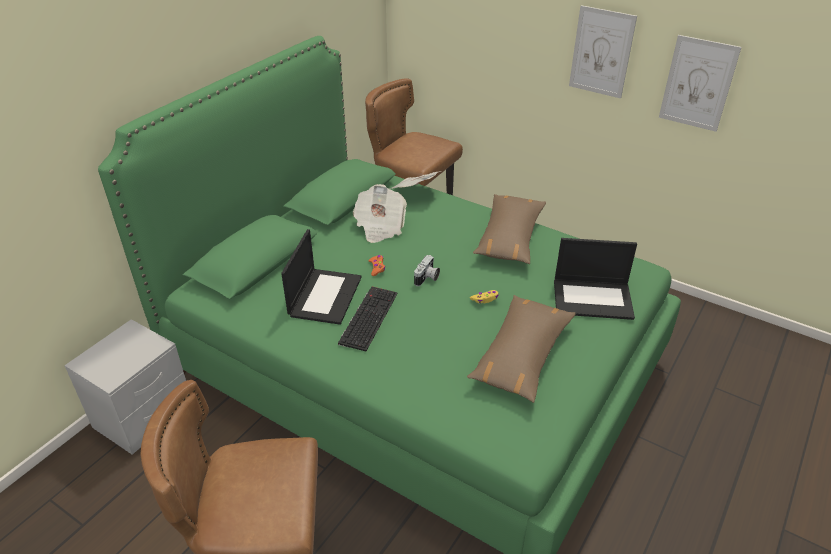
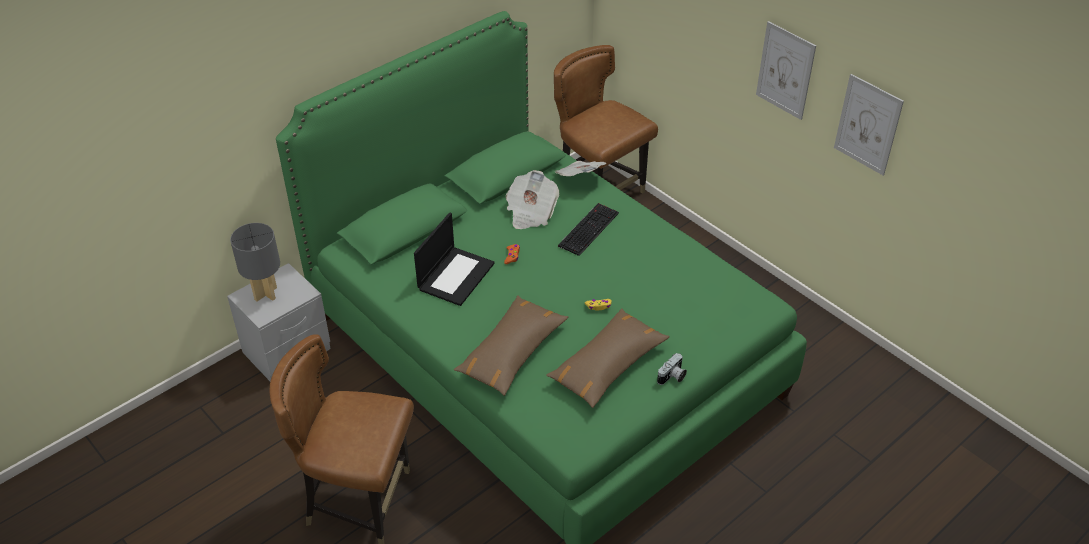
camera: 15 degrees right, 5 degrees up
keyboard [338,286,398,351] -> keyboard moved to [558,203,619,256]
camera [414,255,440,286] -> camera moved to [657,353,687,385]
brown pillow [473,194,546,264] -> brown pillow moved to [454,295,568,396]
laptop [554,238,637,320] -> none
none -> grey table lamp [230,223,280,302]

